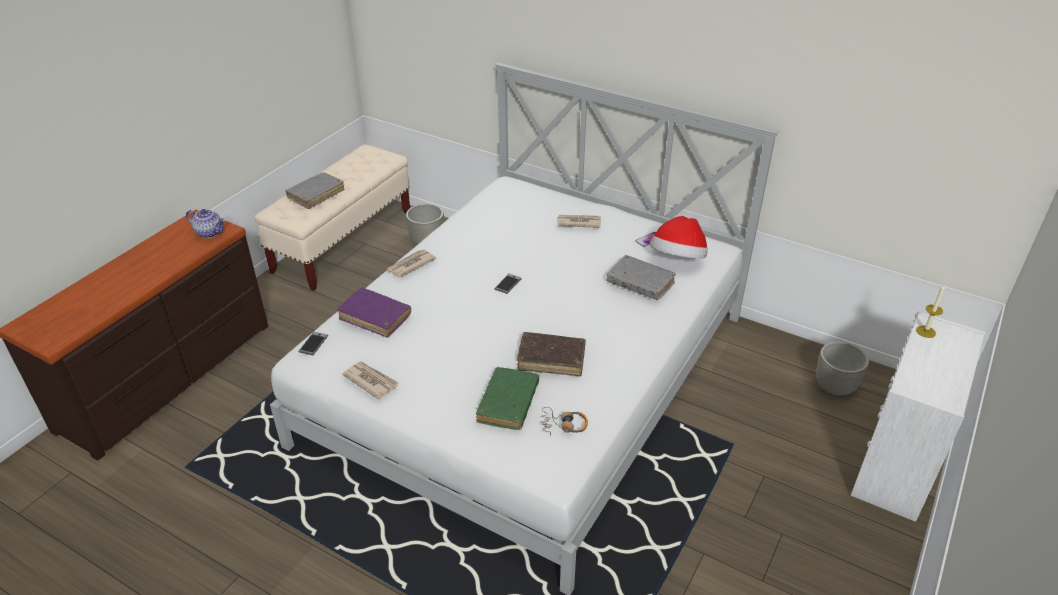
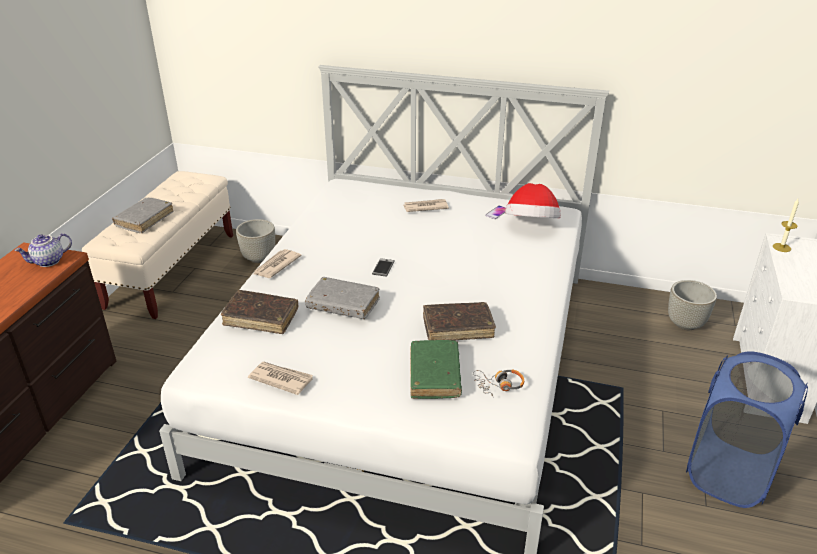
camera: 15 degrees left, 5 degrees down
teapot [186,209,225,238] -> teapot turned 135 degrees clockwise [14,233,72,267]
phone [298,332,328,355] -> none
purple book [338,288,411,338] -> brown book [221,290,298,334]
grey book [607,255,676,300] -> grey book moved to [305,277,380,319]
none -> blue laundry basket [686,351,808,508]

